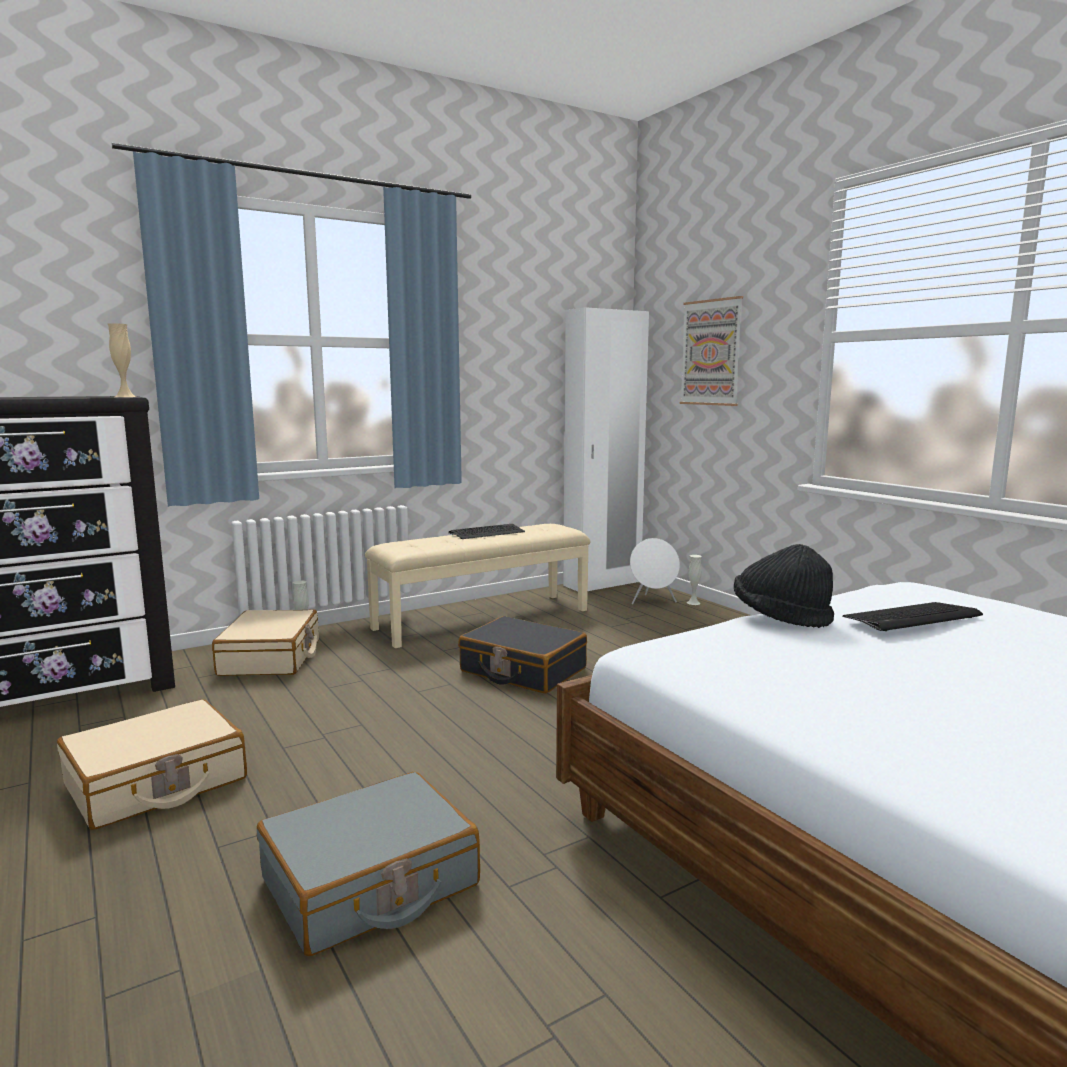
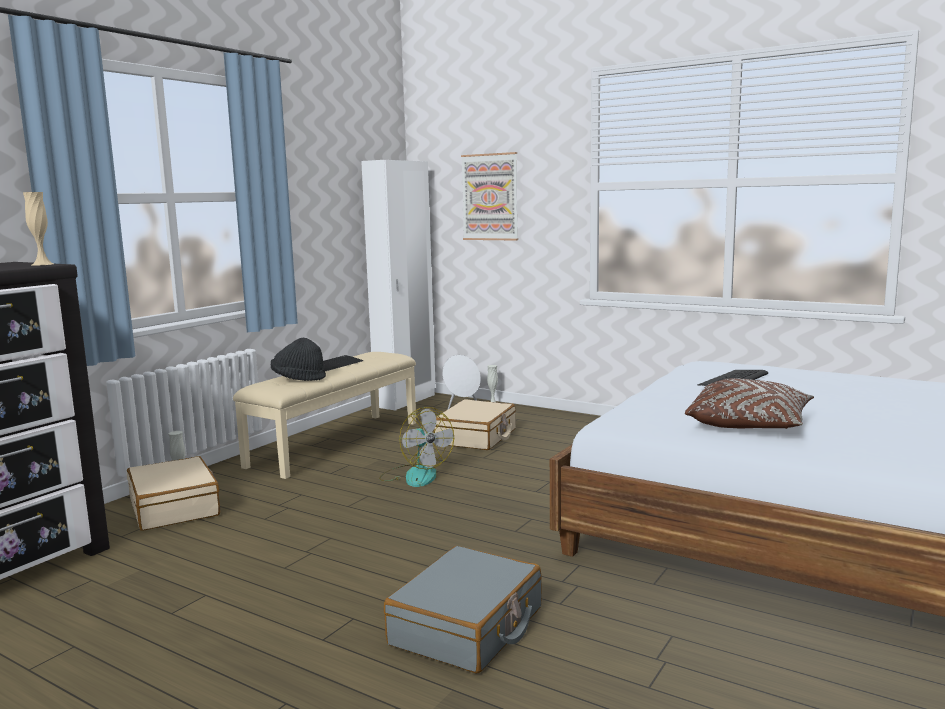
camera: 25 degrees left, 0 degrees up
beige suitcase [57,699,247,830] -> beige suitcase moved to [434,399,516,450]
black suitcase [458,616,587,694] -> fan [379,407,454,487]
black hat [734,544,834,628] -> black hat moved to [271,338,326,381]
none -> brown pillow [685,378,814,429]

